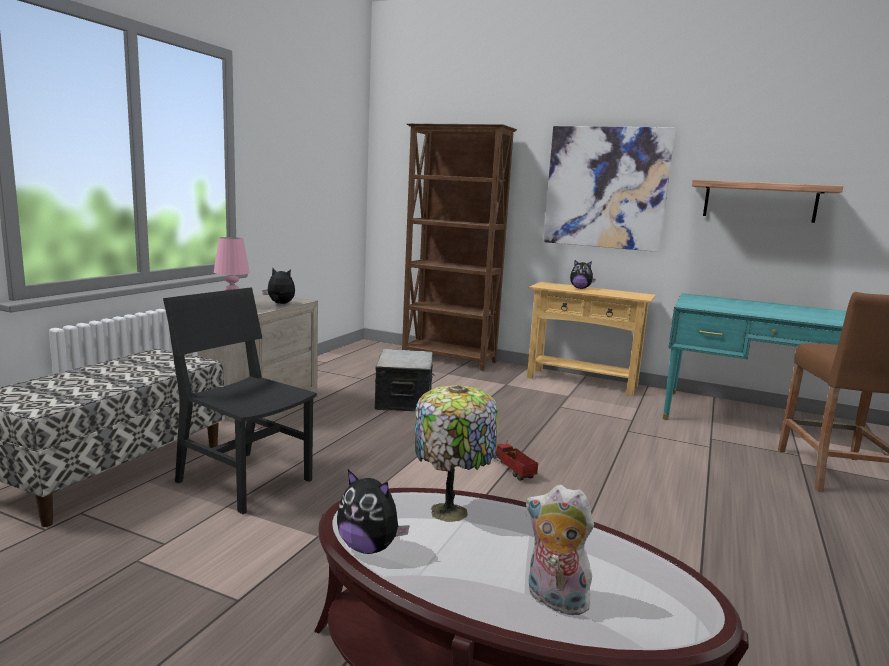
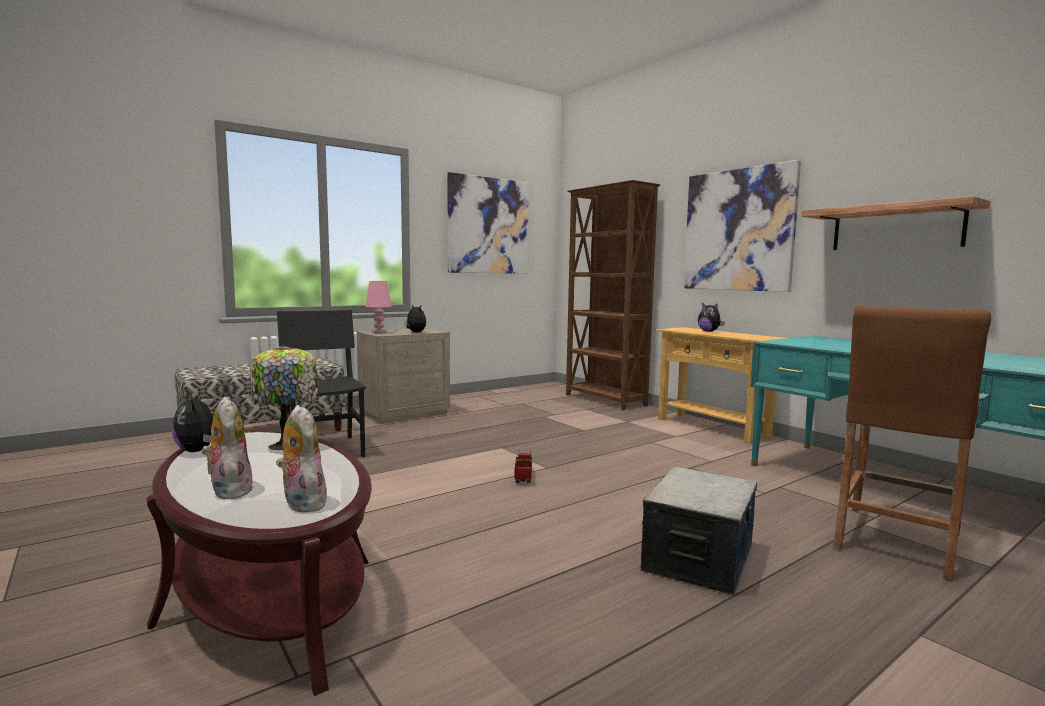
camera: 30 degrees right, 5 degrees down
storage box [375,349,434,411] -> storage box moved to [641,467,757,595]
none -> plush toy [276,405,327,513]
none -> picture [447,172,529,274]

